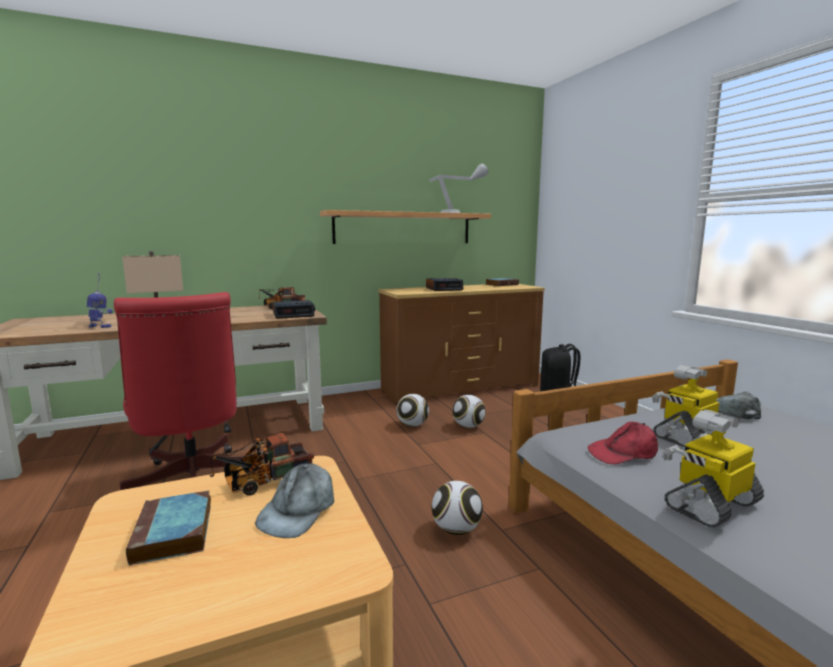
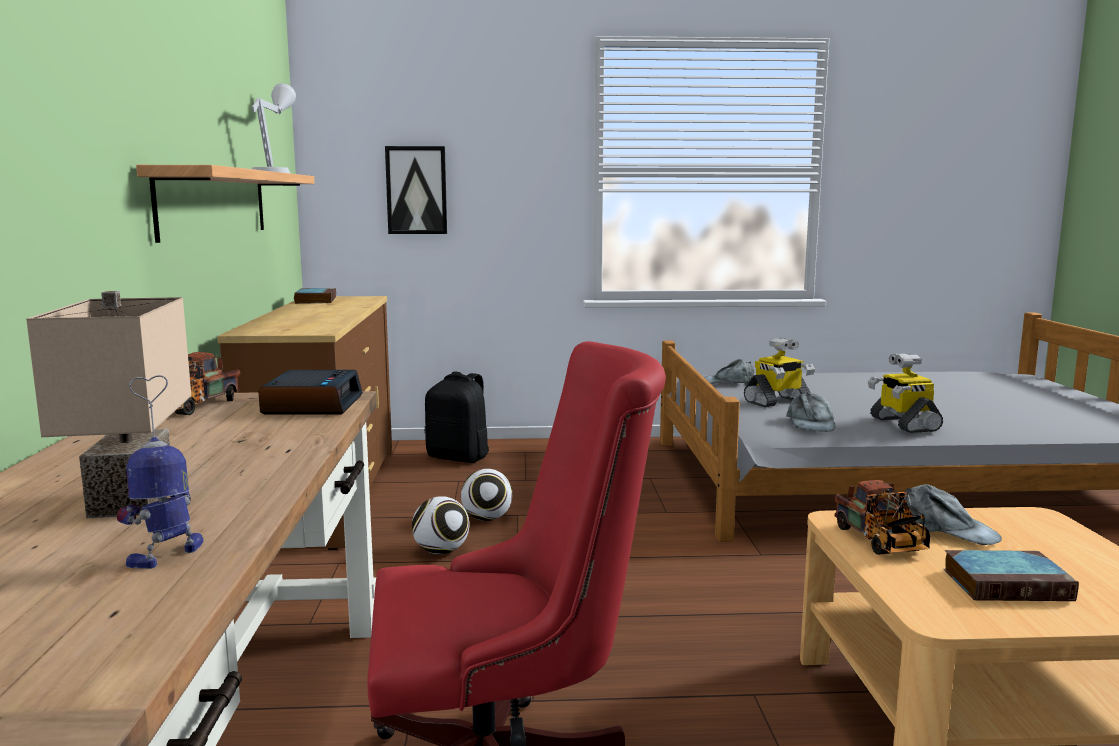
camera: 70 degrees left, 0 degrees up
alarm clock [426,278,463,291] -> none
football [432,481,483,535] -> none
red cap [588,422,658,464] -> grey cap [786,392,835,432]
toy robot [652,365,720,447] -> toy robot turned 105 degrees counterclockwise [744,338,815,407]
none -> picture [385,146,447,234]

